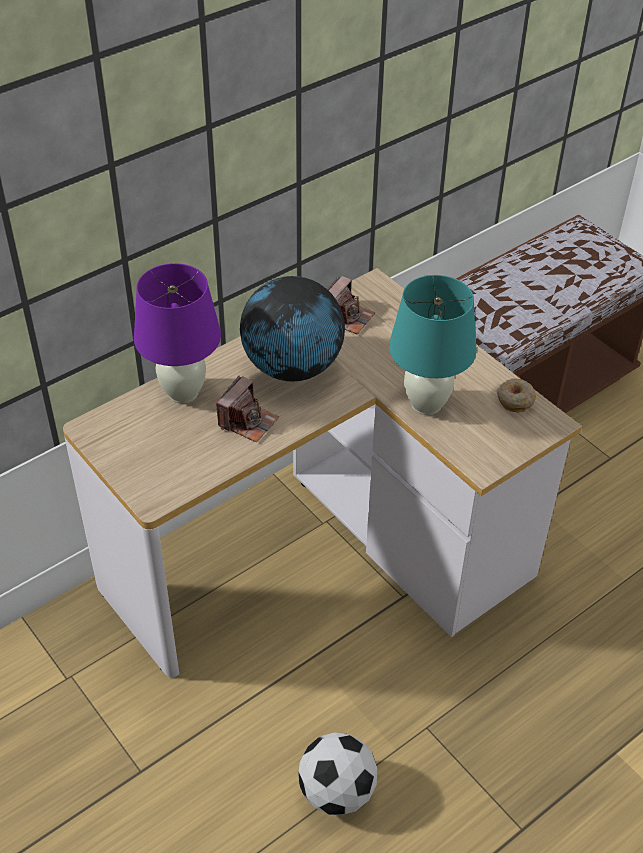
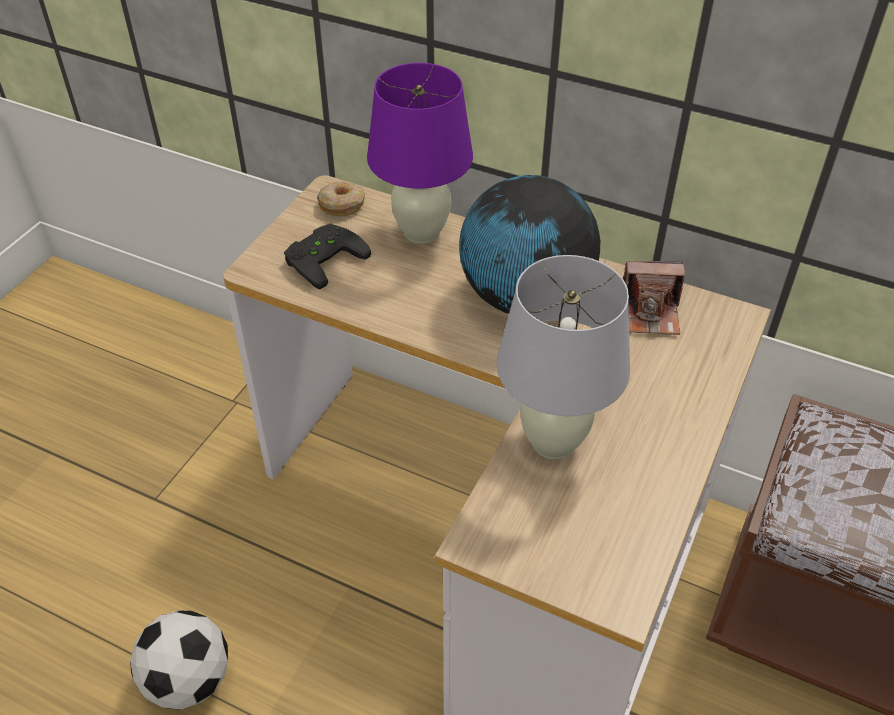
camera: 65 degrees right, 0 degrees up
camera [216,376,279,442] -> none
turquoise table lamp [389,275,477,415] -> white table lamp [497,255,630,459]
donut [497,378,536,413] -> donut moved to [317,182,365,216]
none -> black game controller [284,223,371,289]

